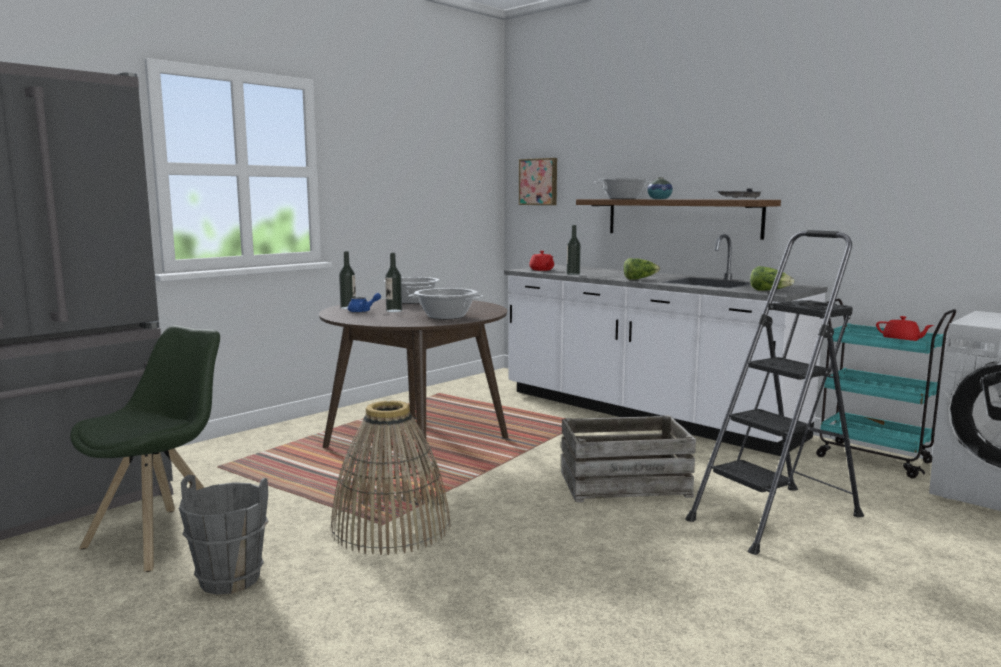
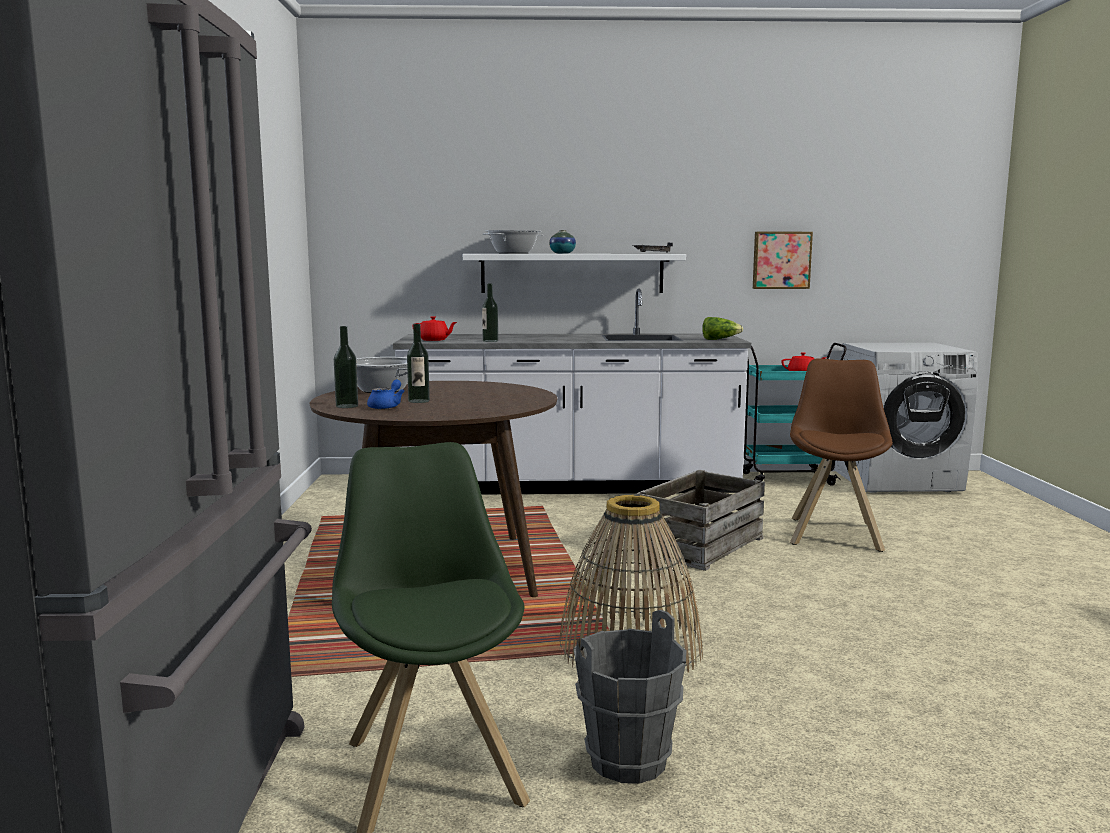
camera: 45 degrees left, 0 degrees up
cooking pot [408,288,484,320] -> none
picture [519,158,557,205] -> picture moved to [753,232,813,289]
brown shelf [576,199,781,240] -> white shelf [463,254,686,293]
lettuce [623,258,660,280] -> none
step ladder [685,230,864,555] -> brown chair [790,359,893,552]

